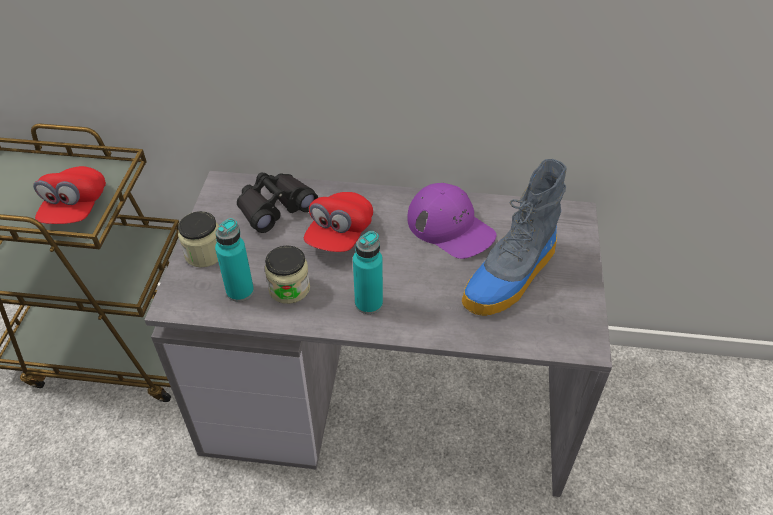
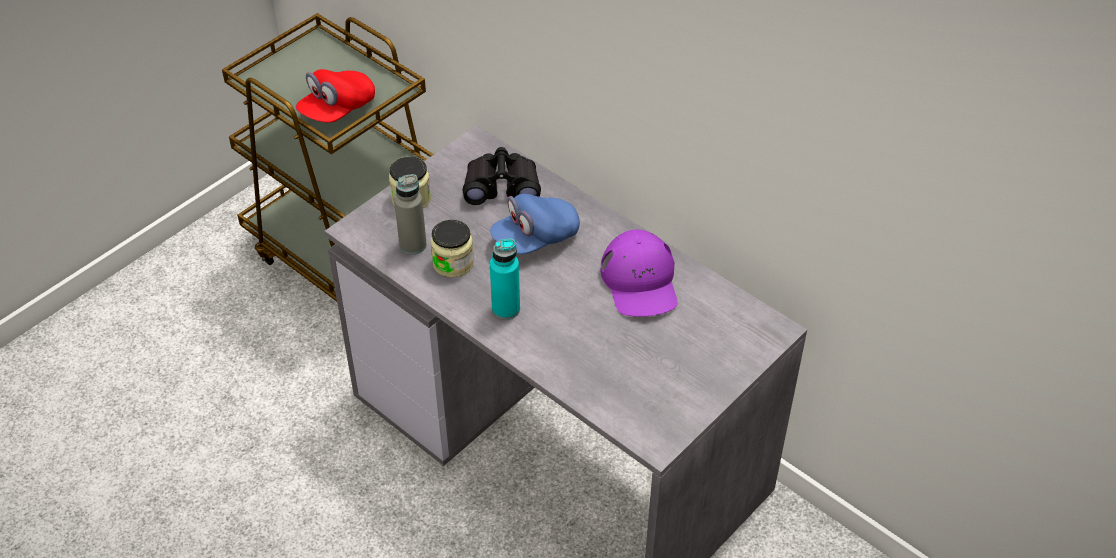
camera: 35 degrees right, 0 degrees up
turquoise bottle [215,218,254,302] -> grey bottle [394,174,427,255]
red cap [304,192,373,252] -> blue cap [490,193,580,254]
boot [462,159,567,316] -> none

